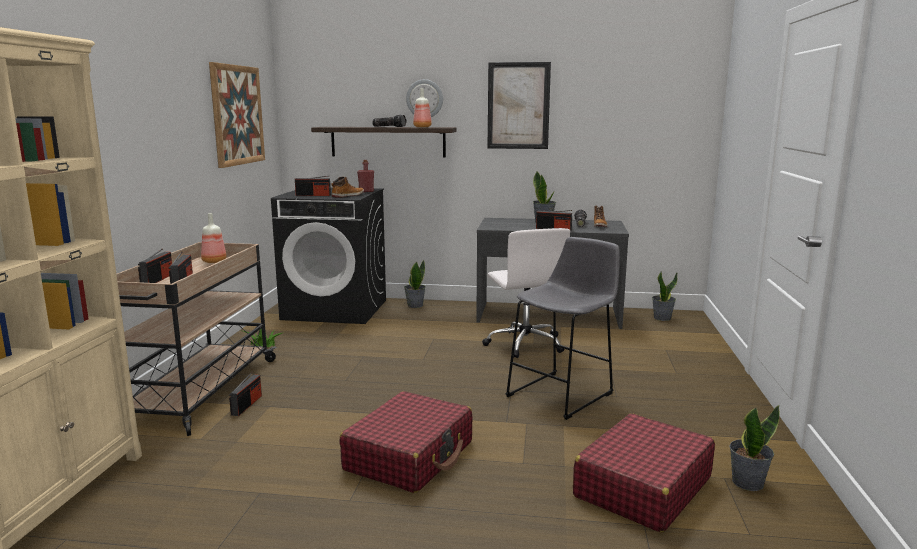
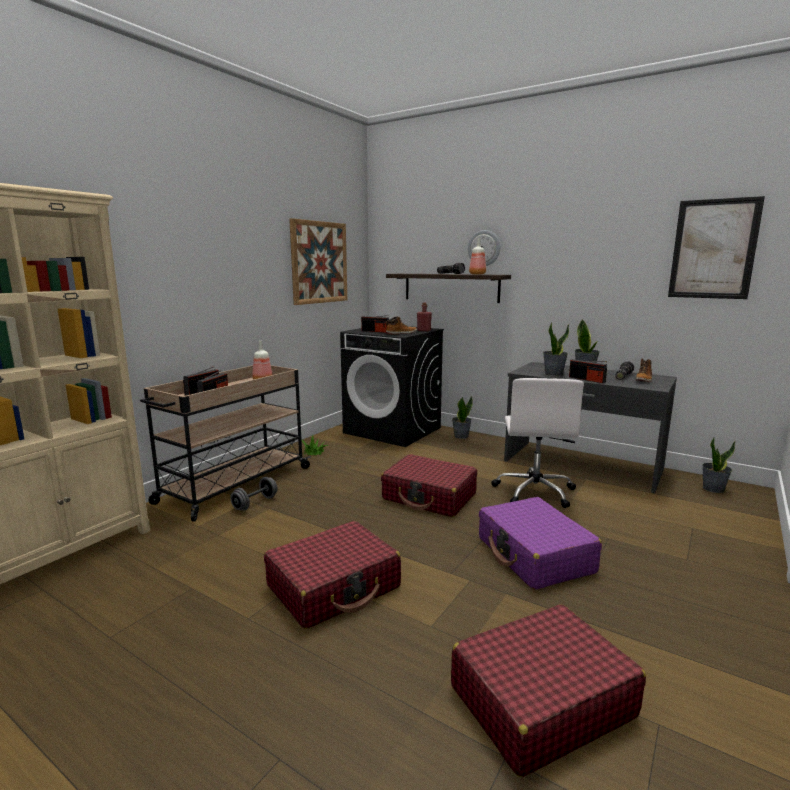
camera: 25 degrees right, 0 degrees up
radio [229,372,262,416] -> grey dumbbell [230,477,278,511]
picture [488,62,551,149] -> picture moved to [668,196,765,299]
grey stool [505,237,620,420] -> purple suitcase [479,497,602,590]
potted plant [729,405,779,491] -> potted plant moved to [543,322,569,376]
none -> red suitcase [381,454,477,517]

